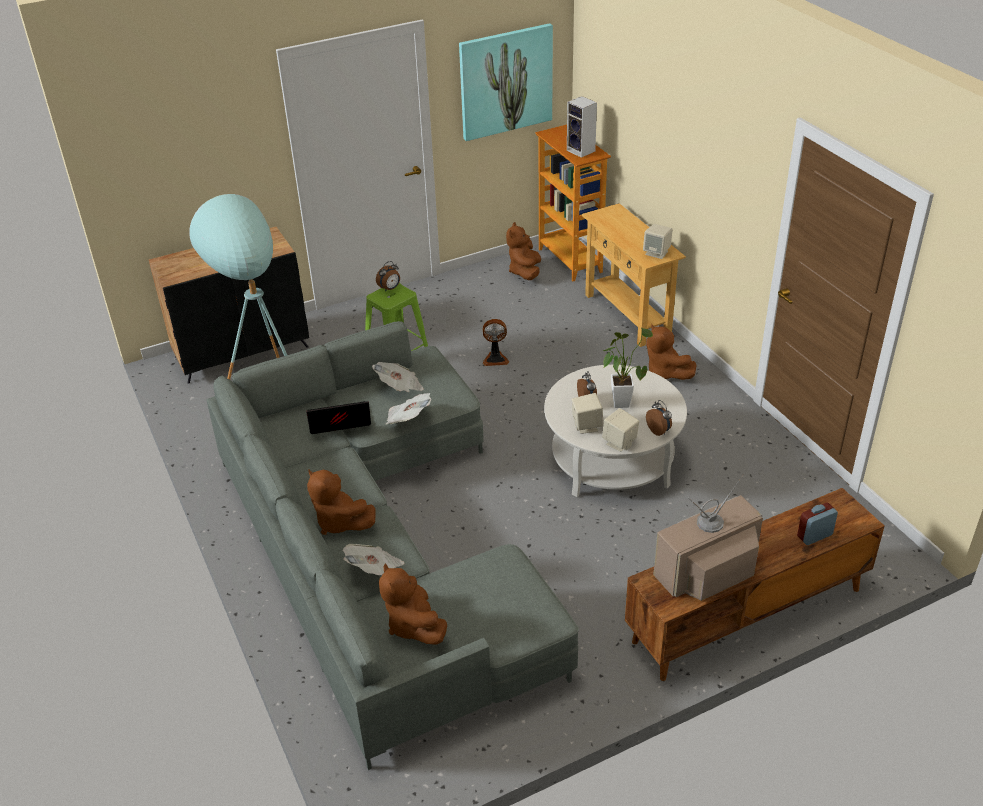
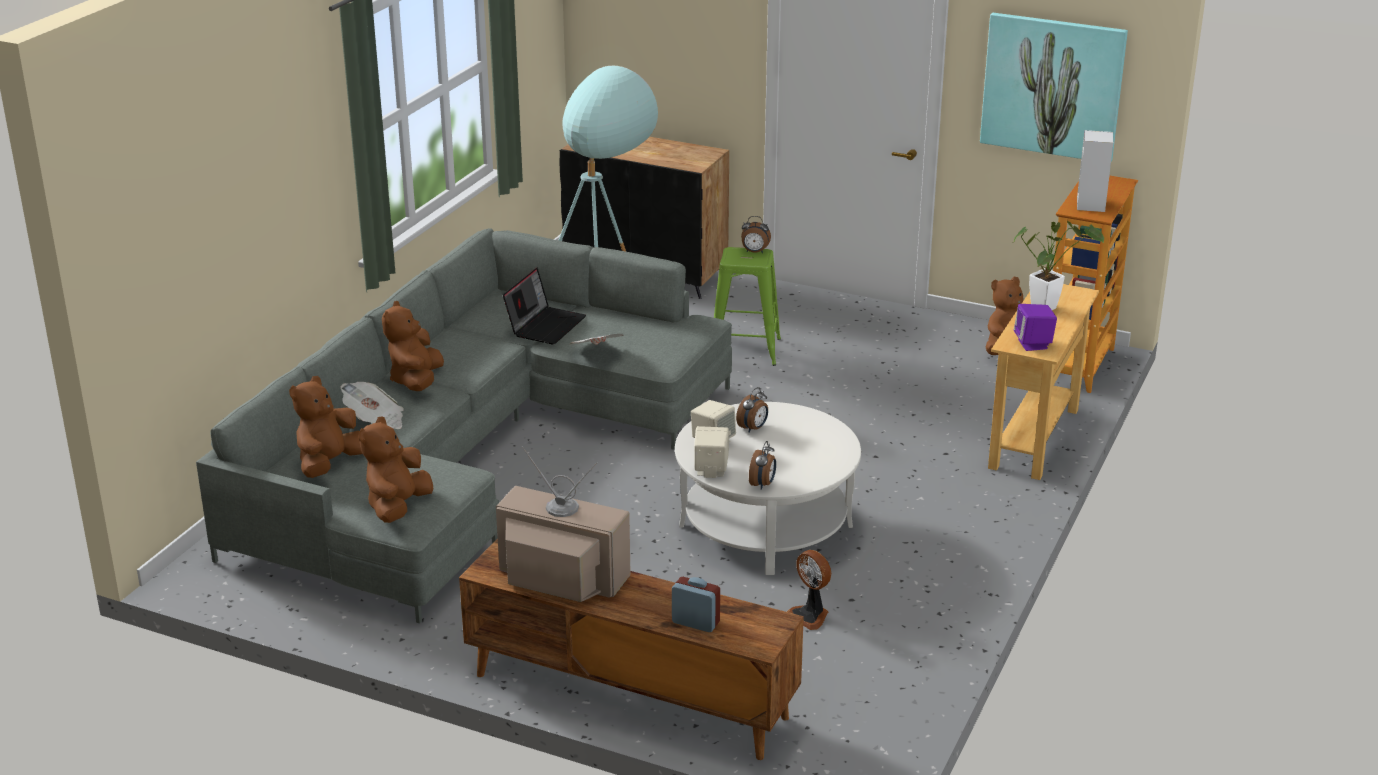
camera: 50 degrees right, 10 degrees down
laptop [306,401,371,434] -> laptop turned 75 degrees clockwise [503,268,586,345]
newspaper [372,362,424,392] -> none
fan [483,319,509,366] -> fan moved to [786,550,831,630]
potted plant [603,328,653,408] -> potted plant moved to [1014,221,1104,310]
beige speaker [643,224,673,259] -> purple speaker [1014,304,1057,351]
brown plush toy [646,324,696,380] -> brown plush toy moved to [359,416,433,523]

